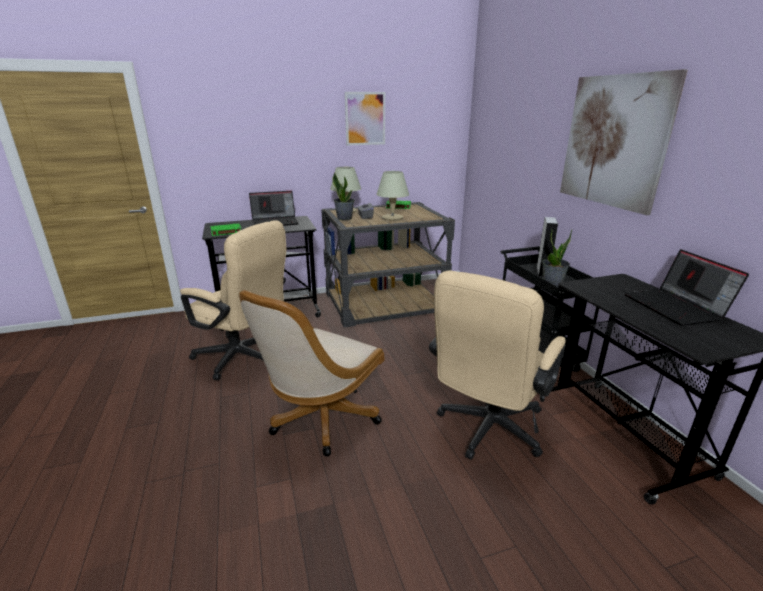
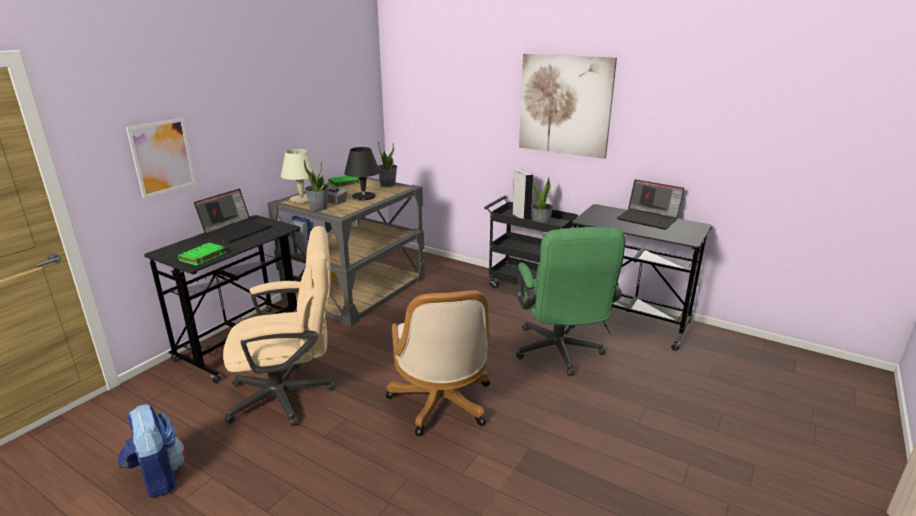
camera: 40 degrees left, 0 degrees up
picture [345,92,385,145] -> picture moved to [126,118,196,198]
beige table lamp [377,171,409,221] -> black table lamp [344,147,380,200]
beige office chair [429,271,566,460] -> green office chair [516,227,625,376]
none -> backpack [118,404,185,498]
none -> potted plant [378,141,397,187]

